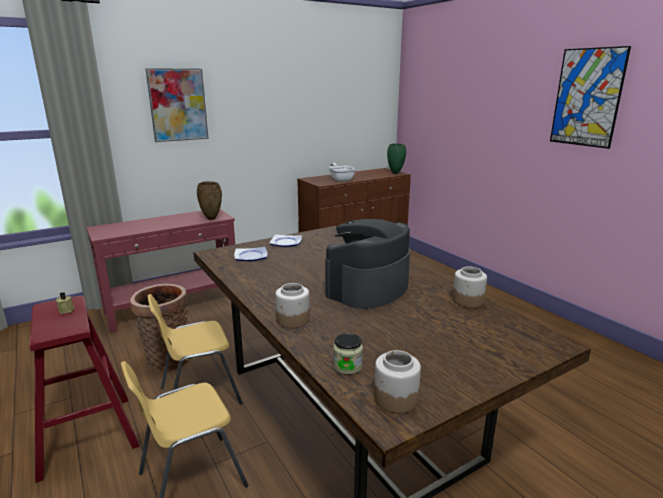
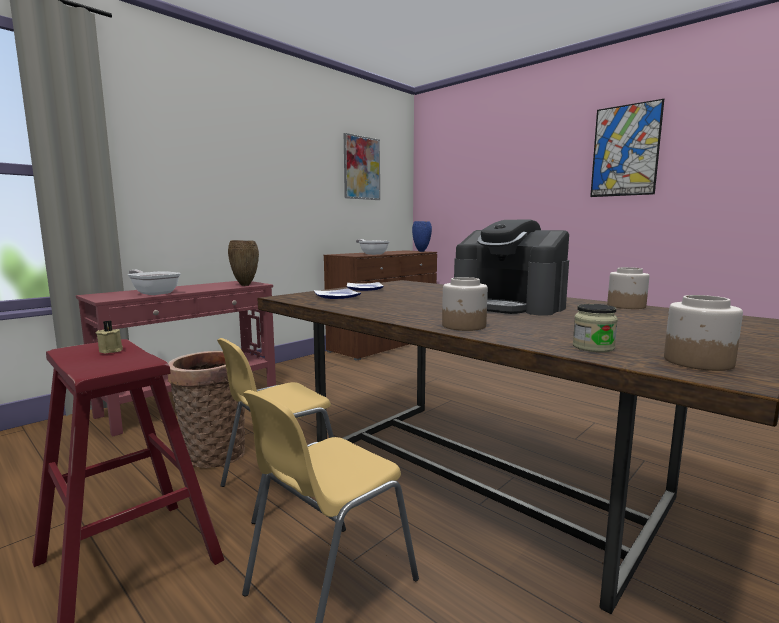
camera: 15 degrees left, 10 degrees down
picture [145,68,209,142] -> picture moved to [344,133,380,200]
coffee machine [325,219,410,309] -> coffee machine turned 75 degrees counterclockwise [454,219,569,316]
green vase [387,143,406,174] -> blue vase [412,221,432,252]
none -> frying pan [128,270,181,295]

